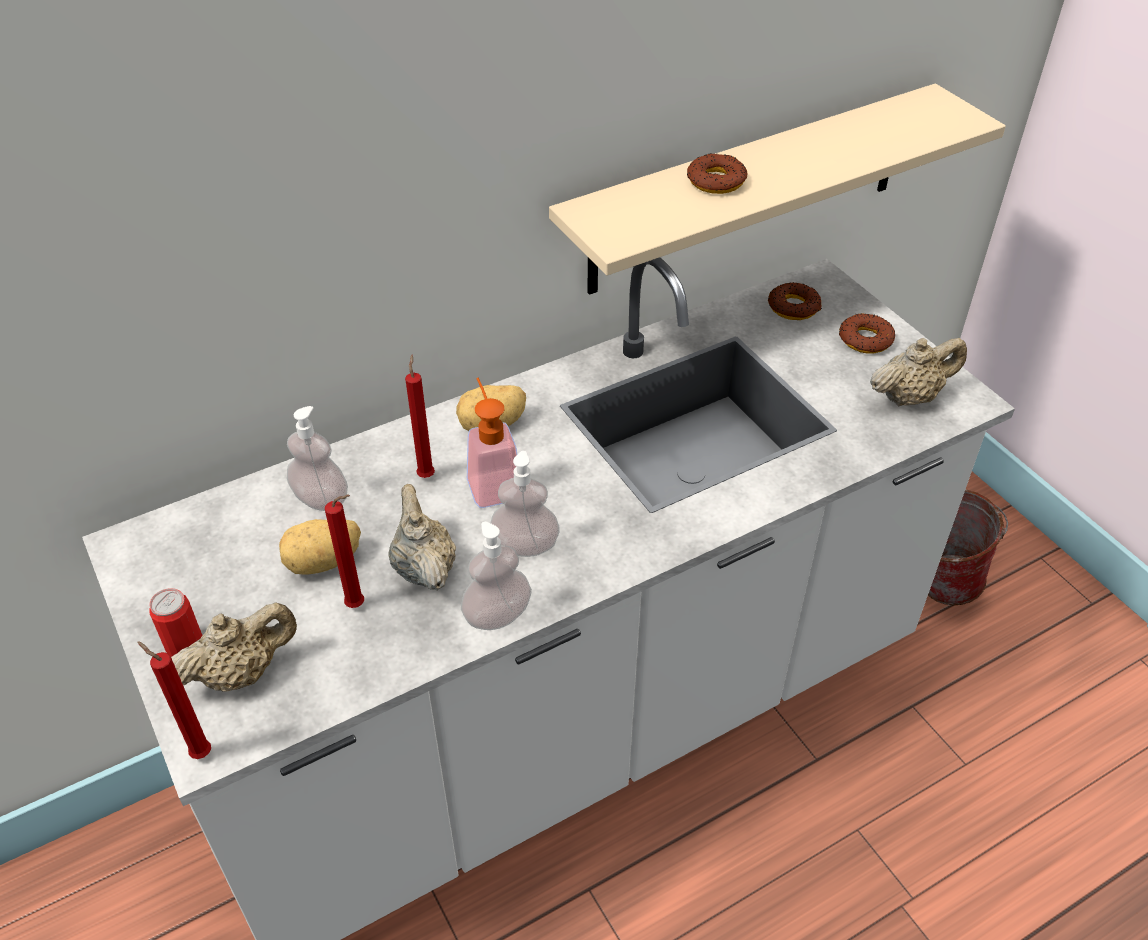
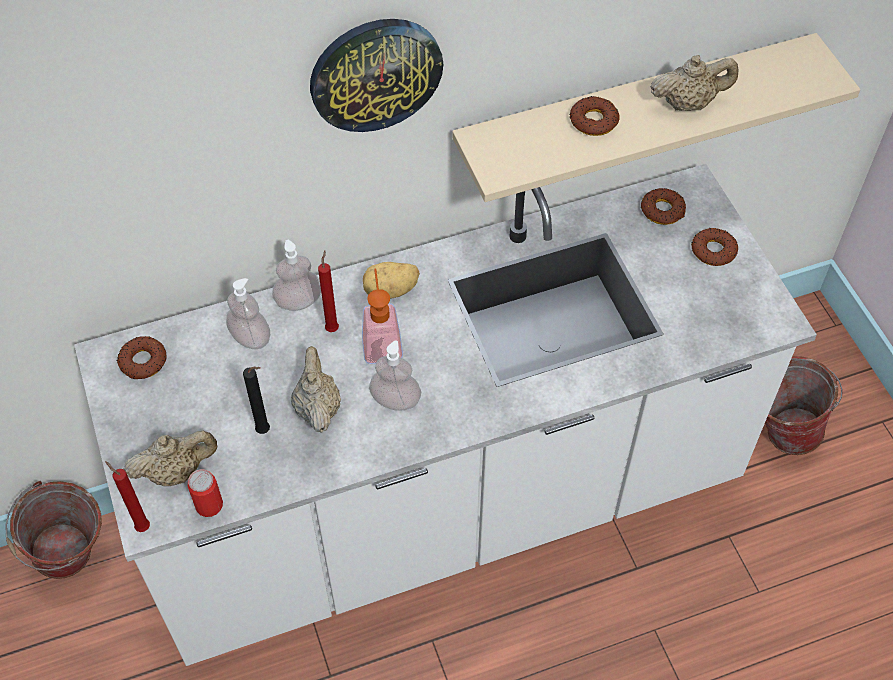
camera: 10 degrees right, 10 degrees up
can [149,588,203,657] -> can moved to [188,469,223,517]
potato [279,519,361,575] -> none
red candle [325,495,364,608] -> black candle [243,366,270,434]
soap dispenser [461,522,532,630] -> soap dispenser moved to [272,240,321,311]
beige teapot [870,338,967,406] -> beige teapot moved to [651,55,739,111]
none -> bucket [5,481,102,579]
none -> donut [117,336,167,379]
none -> wall clock [310,19,444,132]

